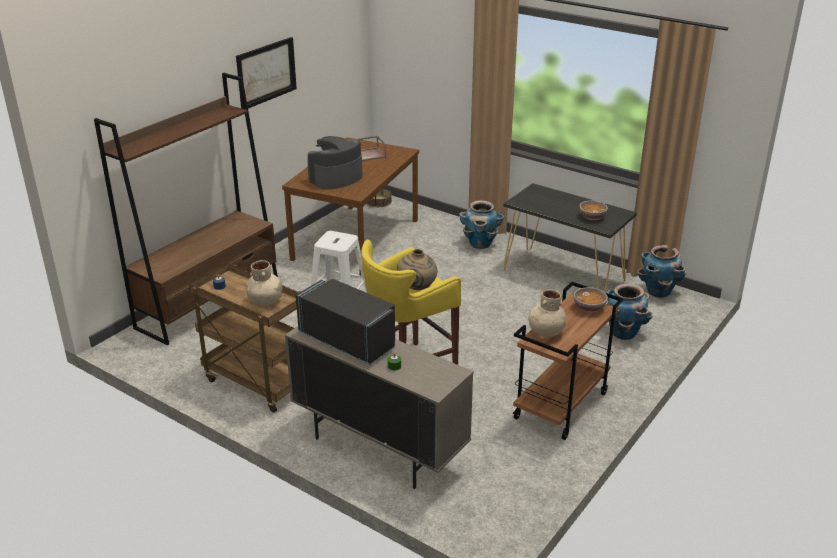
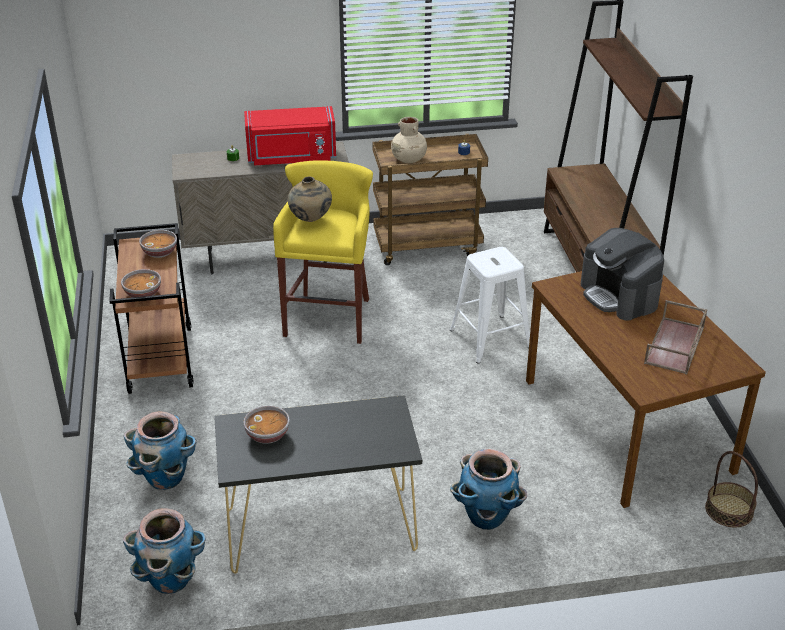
camera: 135 degrees right, 5 degrees up
picture [236,37,297,109] -> none
black microwave [296,279,395,365] -> red microwave [244,106,336,165]
coffee machine [307,136,362,189] -> coffee machine turned 150 degrees clockwise [581,228,664,321]
beige vase [528,289,566,338] -> bowl [139,230,177,258]

